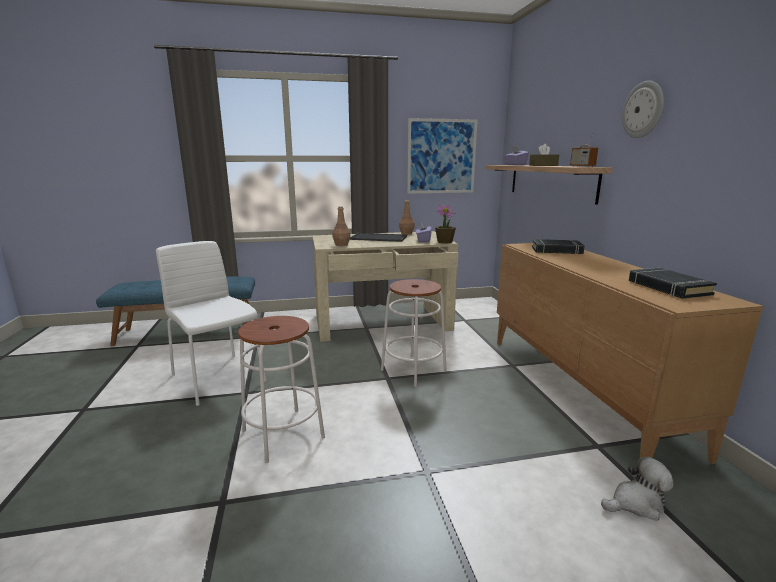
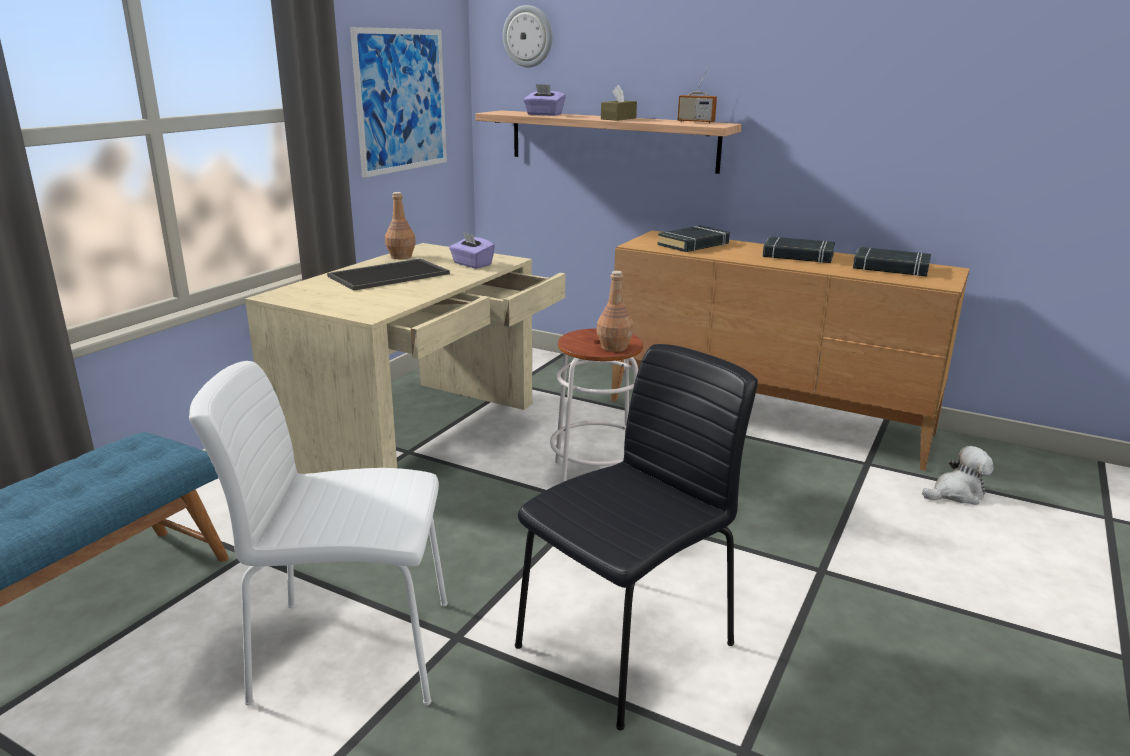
camera: 50 degrees left, 5 degrees up
white stool [238,316,325,463] -> black chair [515,344,758,730]
brown bottle [333,206,351,246] -> brown bottle moved to [597,271,633,352]
potted plant [435,204,456,243] -> none
plush toy [601,456,673,521] -> plush toy turned 45 degrees clockwise [922,446,993,505]
wall clock [622,81,664,138] -> wall clock moved to [503,5,552,67]
none -> black book [762,236,835,263]

